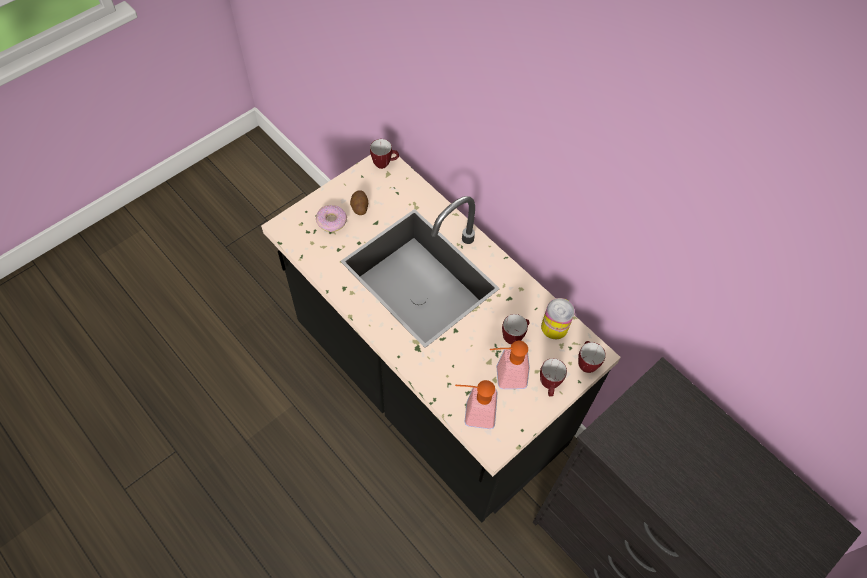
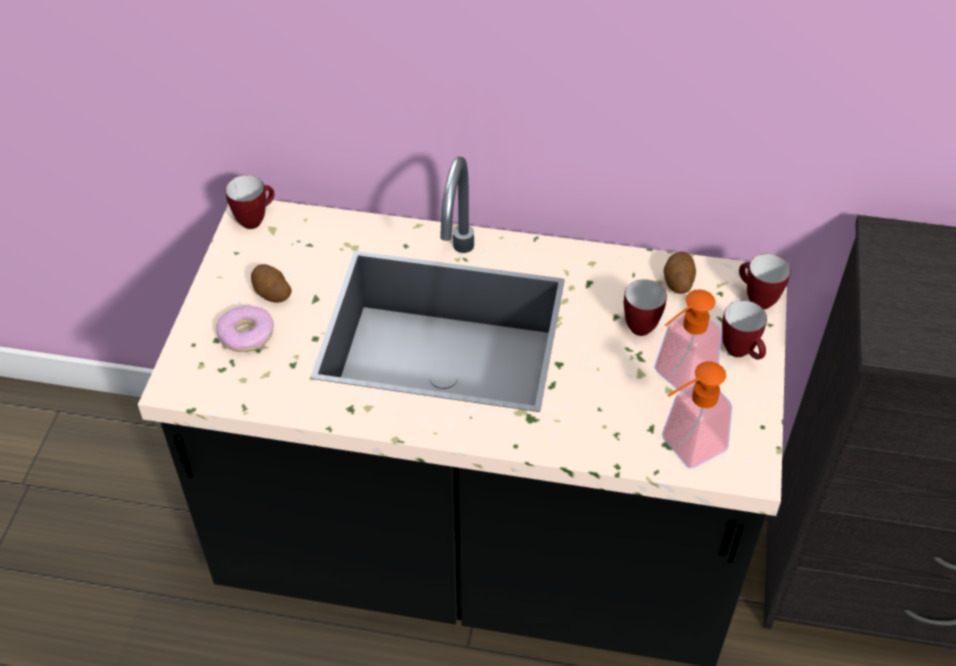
camera: 35 degrees left, 10 degrees down
can [541,298,575,339] -> potato [663,251,696,294]

